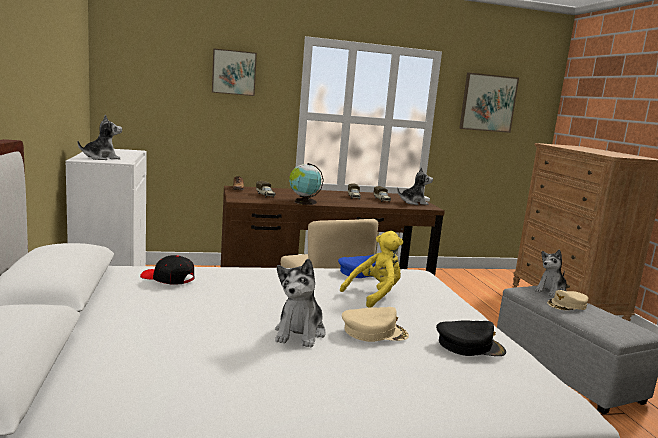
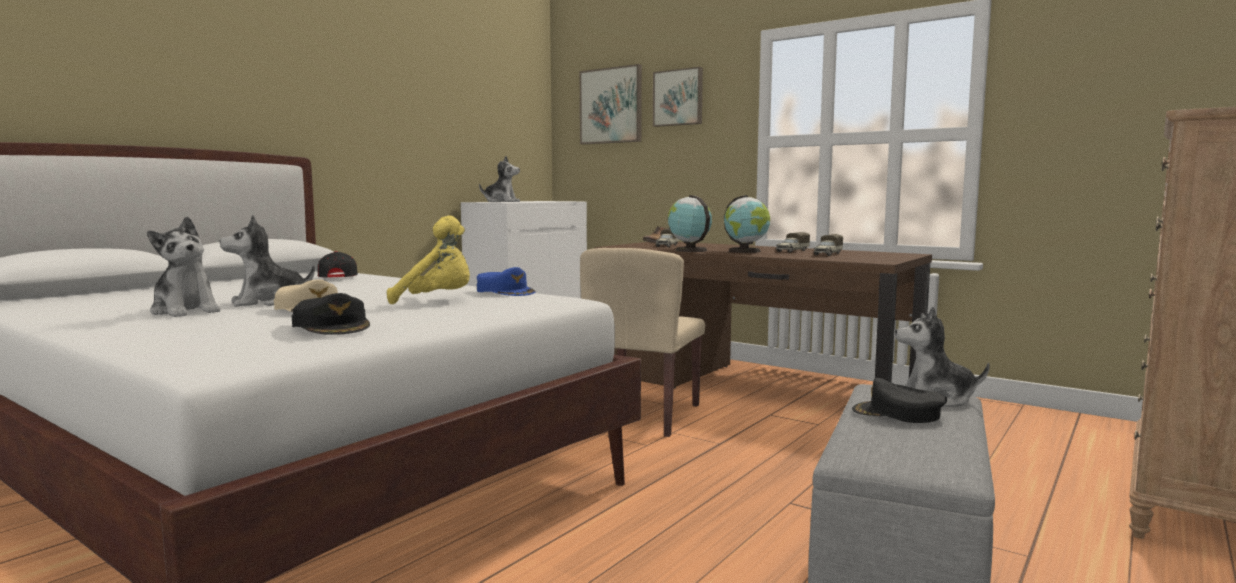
camera: 50 degrees right, 5 degrees down
plush toy [397,167,433,205] -> plush toy moved to [147,216,221,317]
picture [459,73,519,133] -> picture moved to [580,64,642,144]
beige cap [547,290,588,310] -> black cap [852,378,947,423]
none -> globe [724,195,770,253]

